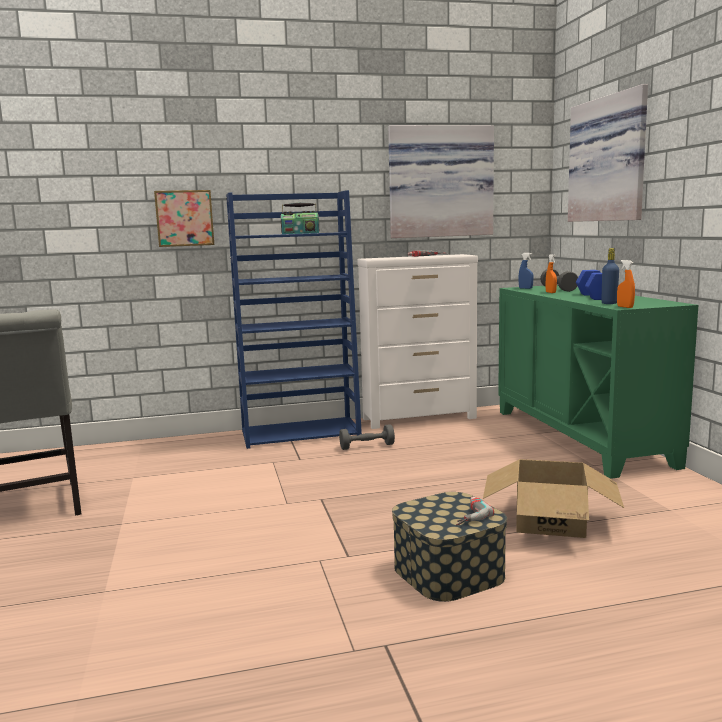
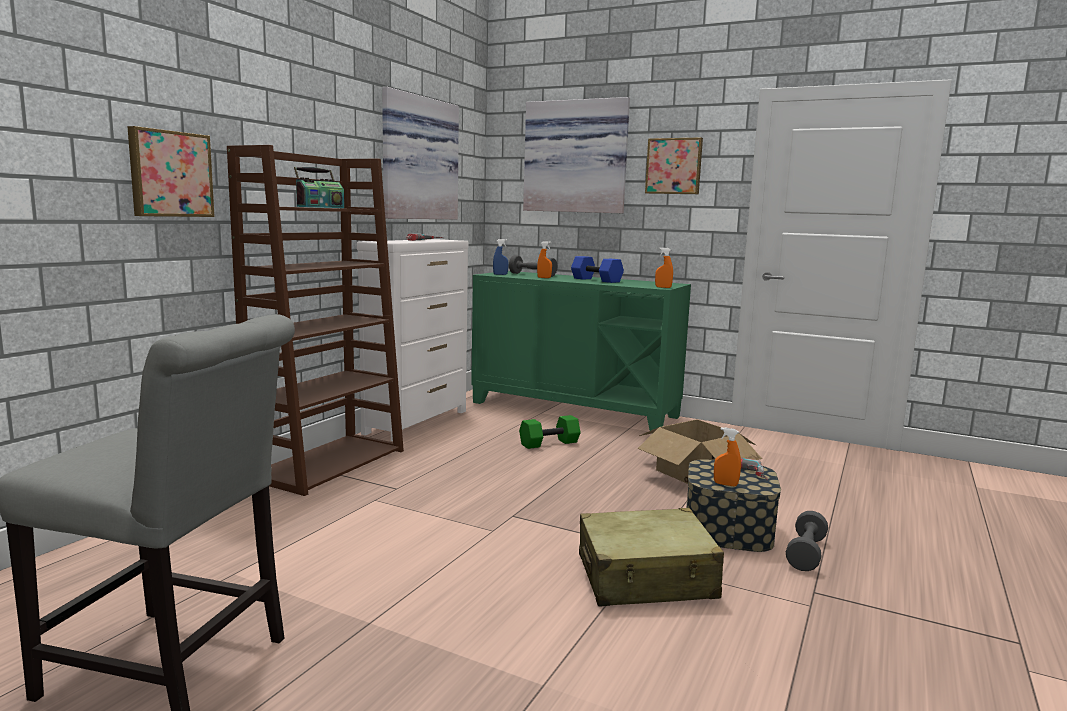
camera: 50 degrees left, 0 degrees up
blue bookcase [226,190,362,449] -> brown bookcase [227,145,404,496]
grey dumbbell [339,424,395,450] -> grey dumbbell moved to [786,511,828,571]
blue bottle [601,248,619,304] -> none
none -> green dumbbell [519,415,581,449]
none -> beige suitcase [579,508,724,606]
none -> picture [645,137,703,194]
none -> orange spray bottle [714,427,741,487]

